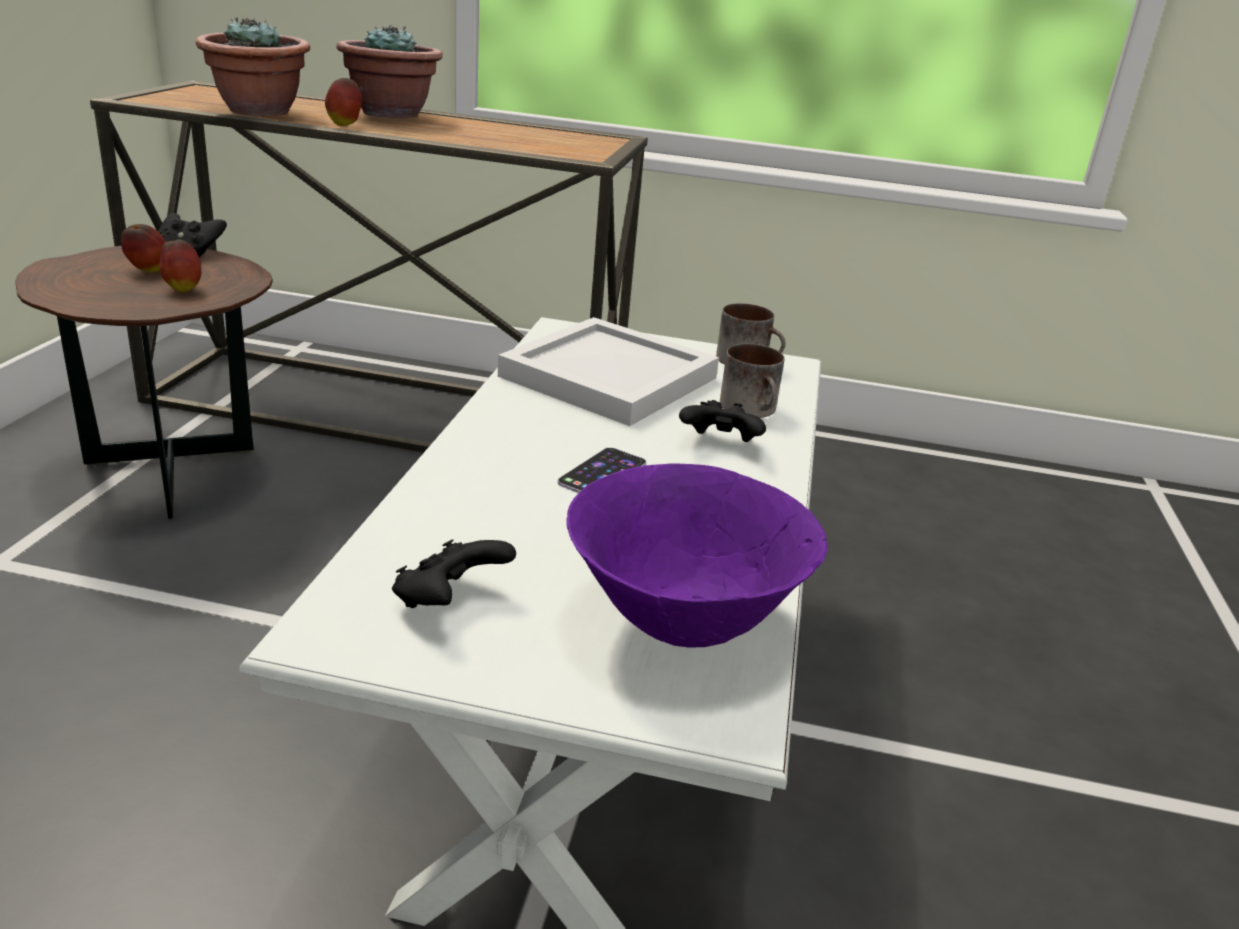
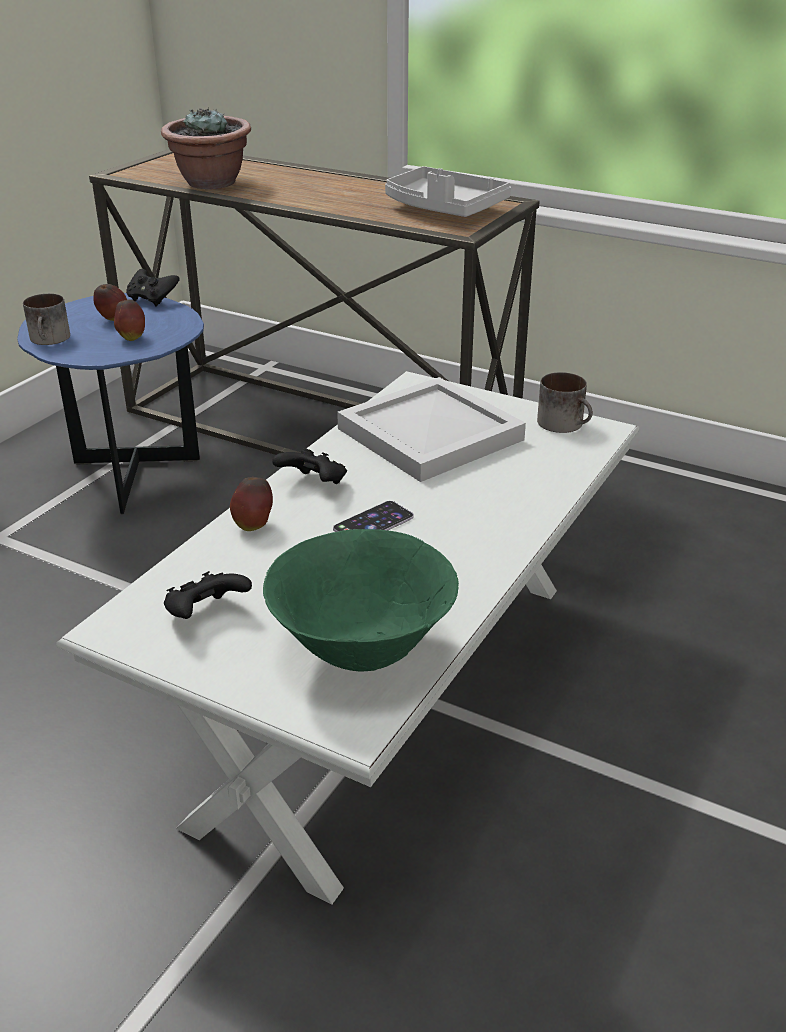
camera: 20 degrees right, 5 degrees up
brown side table [15,246,273,520] -> blue side table [17,293,204,515]
apple [325,78,362,126] -> apple moved to [230,477,273,531]
potted plant [337,24,443,119] -> none
purple bowl [567,464,828,647] -> green bowl [263,529,459,672]
black game controller [679,400,766,442] -> black game controller moved to [272,449,347,484]
mug [720,344,784,418] -> mug moved to [23,294,70,345]
none -> grey tray [385,166,511,217]

